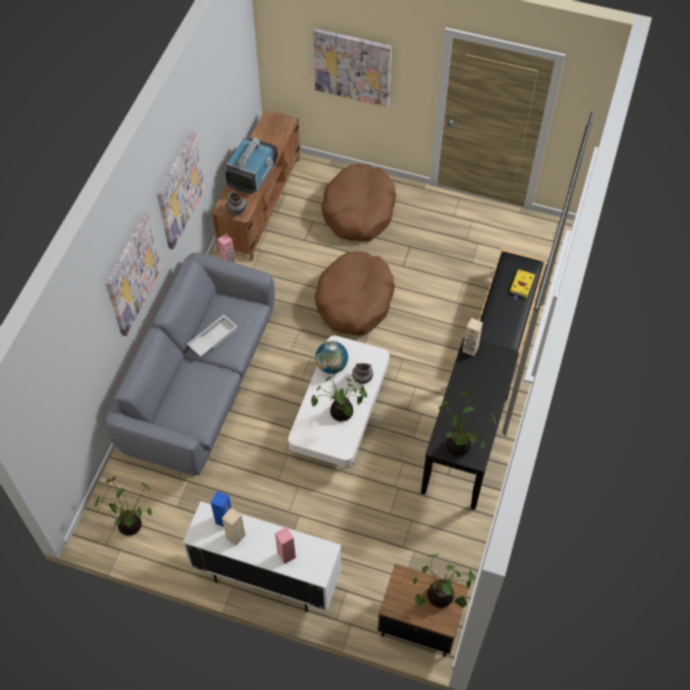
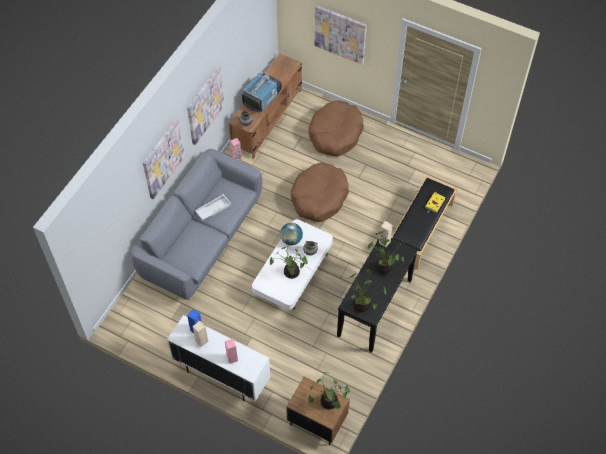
camera: 10 degrees right, 0 degrees up
potted plant [95,477,152,536] -> potted plant moved to [367,231,405,275]

